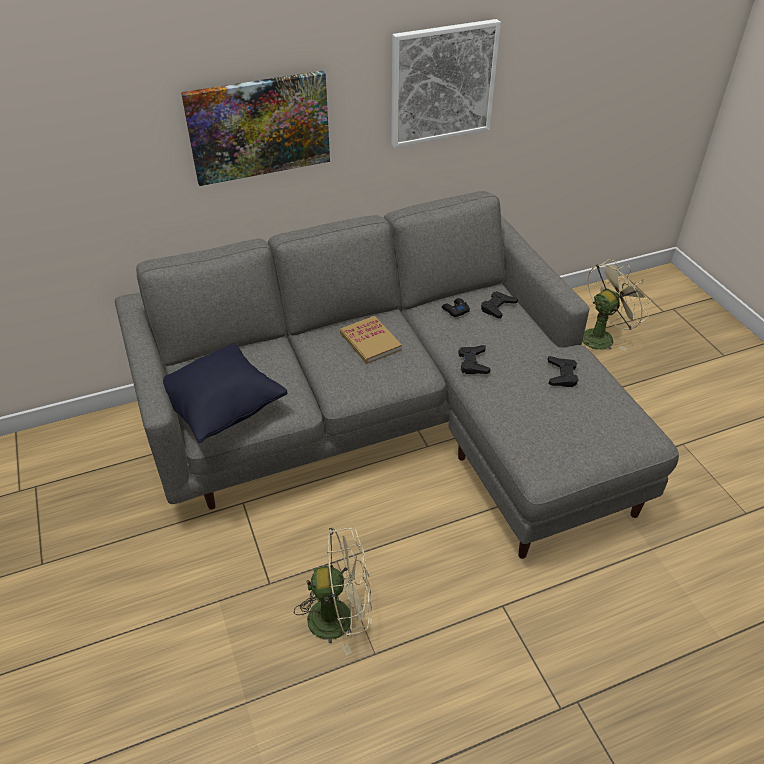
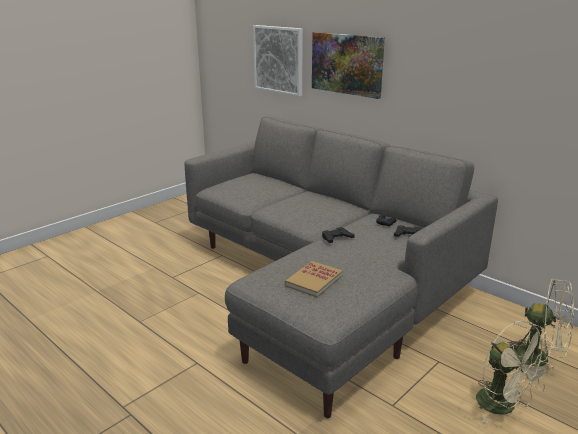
camera: 65 degrees right, 20 degrees down
black pillow [163,343,288,443] -> none
beige fan [294,528,372,655] -> beige fan moved to [476,321,555,423]
book [340,316,402,364] -> book moved to [285,261,343,298]
picture [391,19,501,148] -> picture moved to [253,25,303,97]
black game controller [547,356,579,387] -> none

